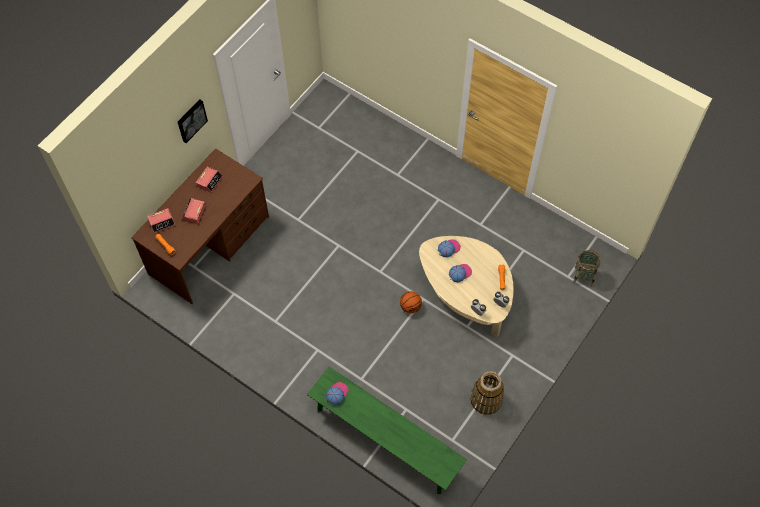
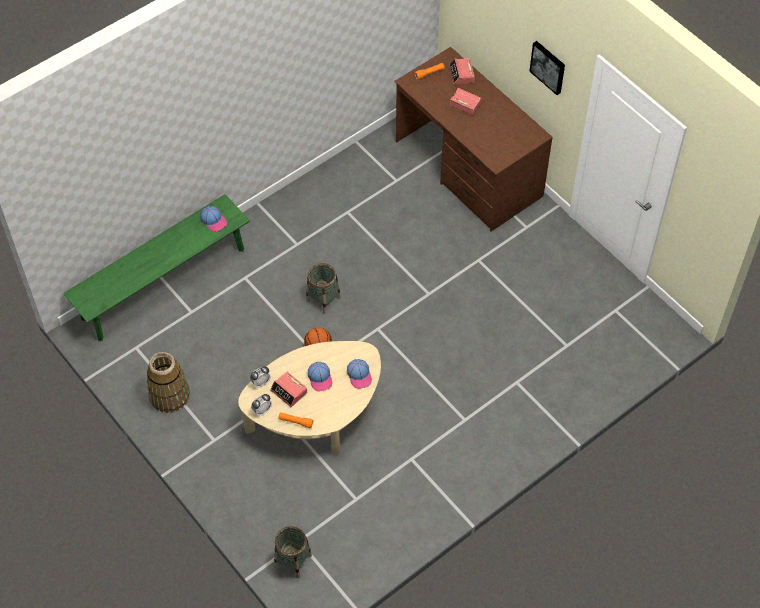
camera: 105 degrees right, 5 degrees down
alarm clock [196,166,223,193] -> alarm clock moved to [270,372,307,407]
none -> basket [306,263,341,314]

